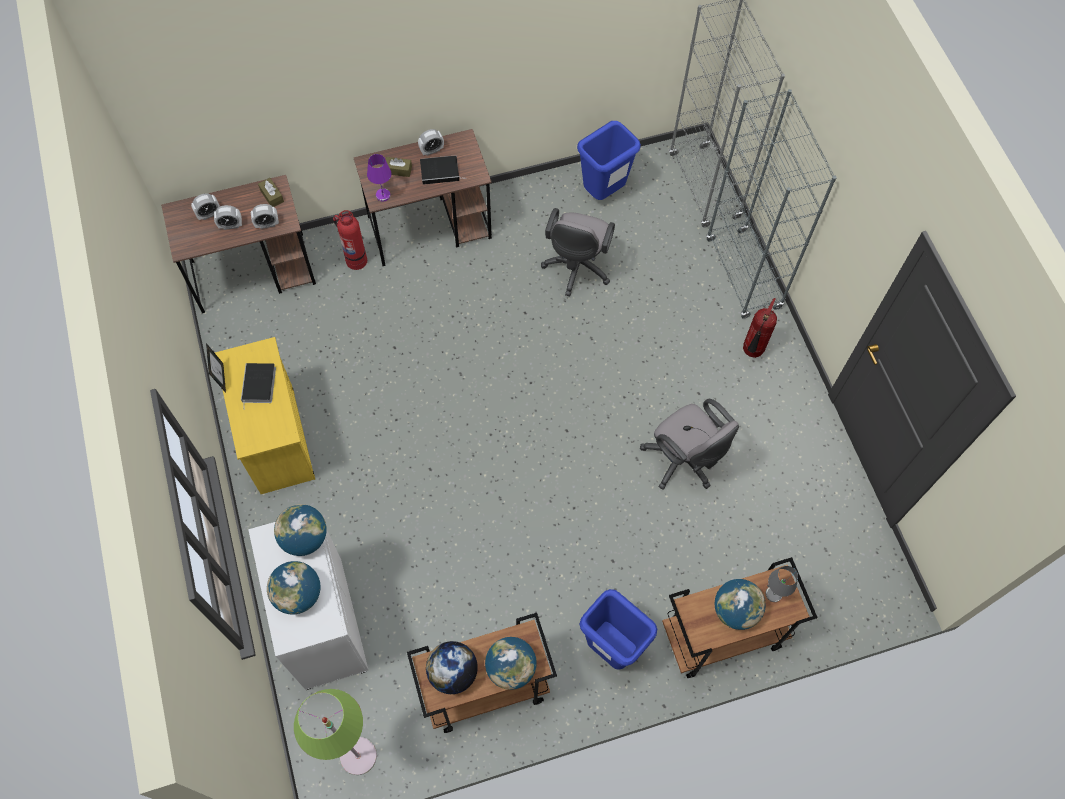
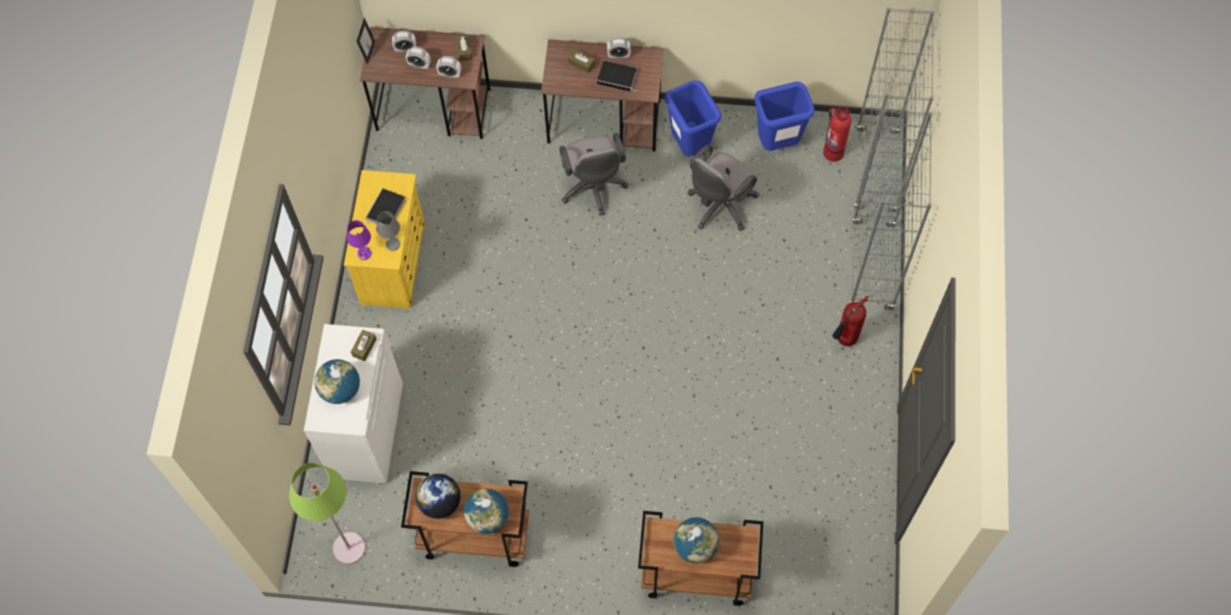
camera: 25 degrees right, 0 degrees up
picture frame [206,343,226,393] -> picture frame moved to [356,18,375,64]
globe [274,504,327,556] -> brown tissue box [351,330,377,361]
fire extinguisher [333,210,367,270] -> fire extinguisher moved to [823,107,851,162]
purple table lamp [367,154,391,202] -> purple table lamp moved to [347,220,372,260]
blue trash can [580,589,657,669] -> blue trash can moved to [664,80,721,156]
grey office chair [640,399,739,490] -> grey office chair moved to [559,133,628,216]
grey table lamp [765,566,798,602] -> grey table lamp moved to [376,211,400,251]

